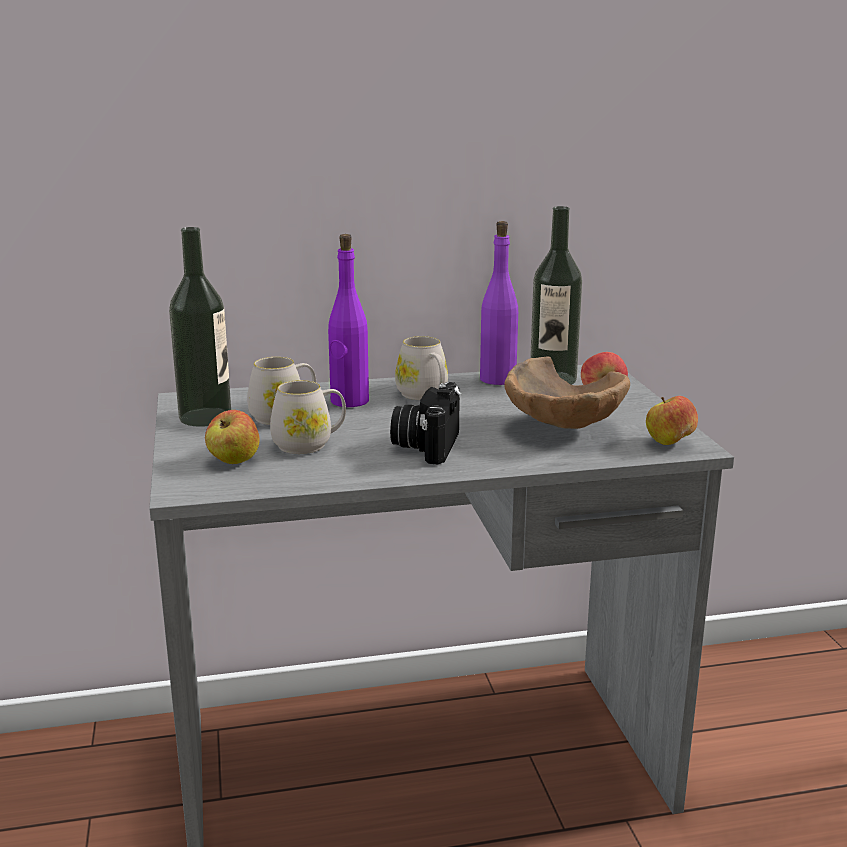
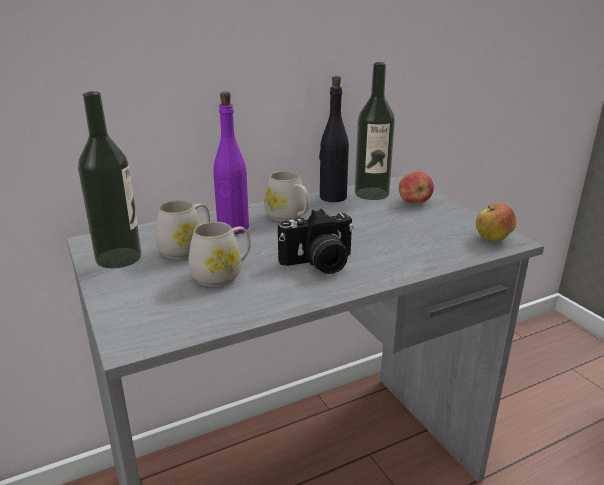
camera: 15 degrees left, 5 degrees up
apple [205,410,260,464] -> none
camera [390,382,462,464] -> camera turned 105 degrees counterclockwise [278,209,354,274]
purple bottle [480,221,518,385] -> black bottle [319,76,349,202]
brown bowl [504,356,630,429] -> none

